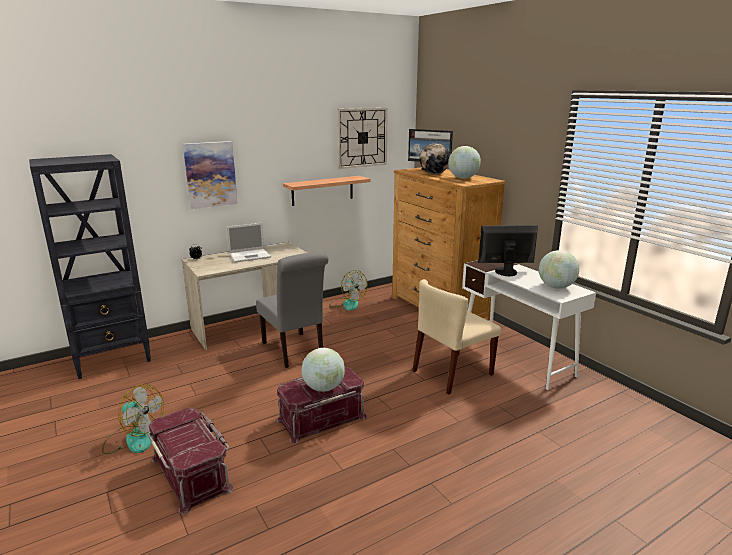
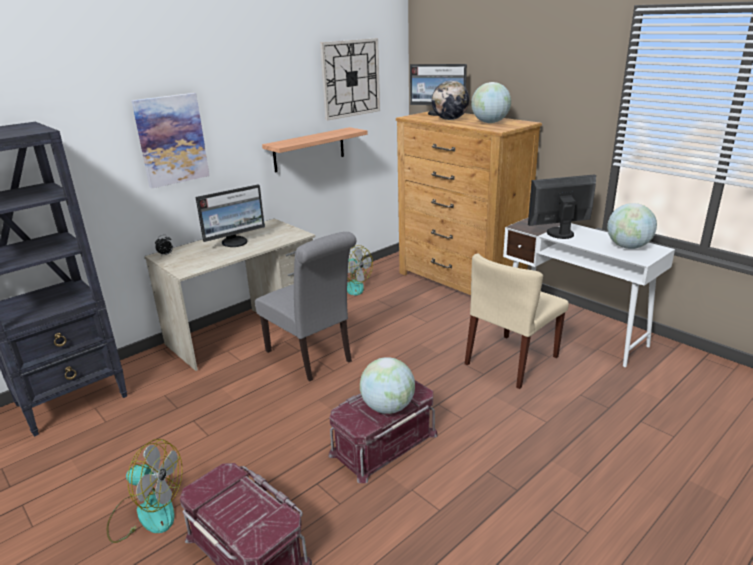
camera: 10 degrees left, 5 degrees up
laptop [226,223,271,262] -> monitor [196,185,265,247]

